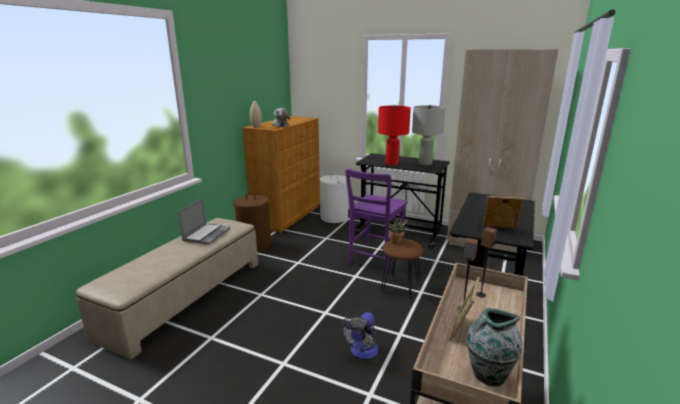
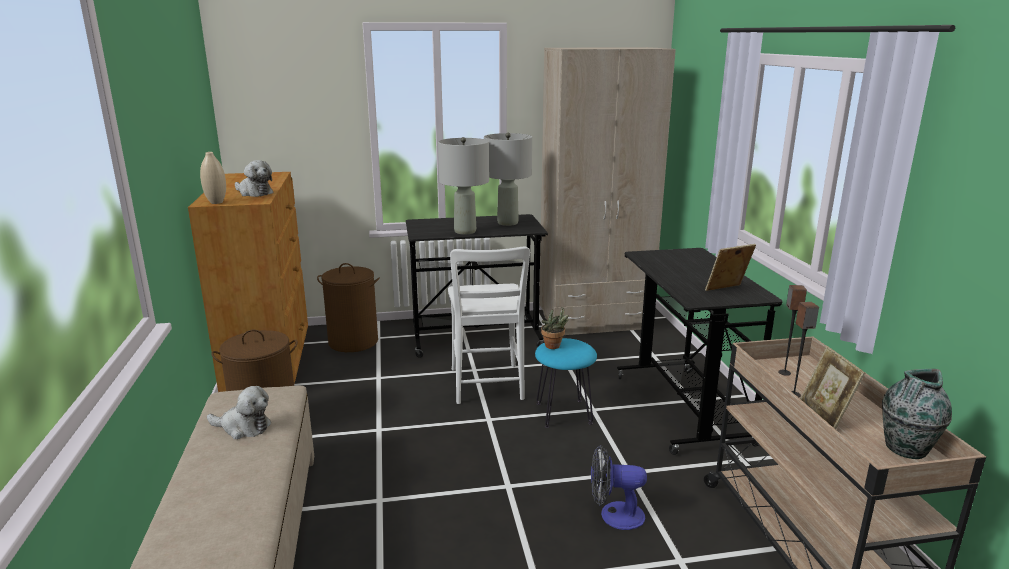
camera: 35 degrees left, 0 degrees up
laptop [178,198,230,245] -> plush toy [207,386,271,439]
white laundry basket [320,172,348,223] -> brown laundry basket [317,263,380,352]
fan [341,312,378,359] -> fan turned 105 degrees clockwise [591,445,647,530]
purple chair [345,169,407,273] -> white chair [448,246,530,404]
red table lamp [378,105,411,166] -> grey table lamp [438,137,489,234]
brown stool [381,239,424,300] -> turquoise stool [535,338,597,428]

